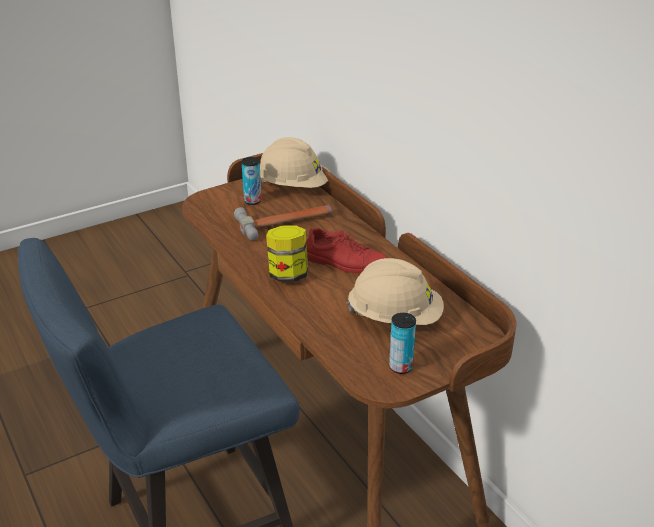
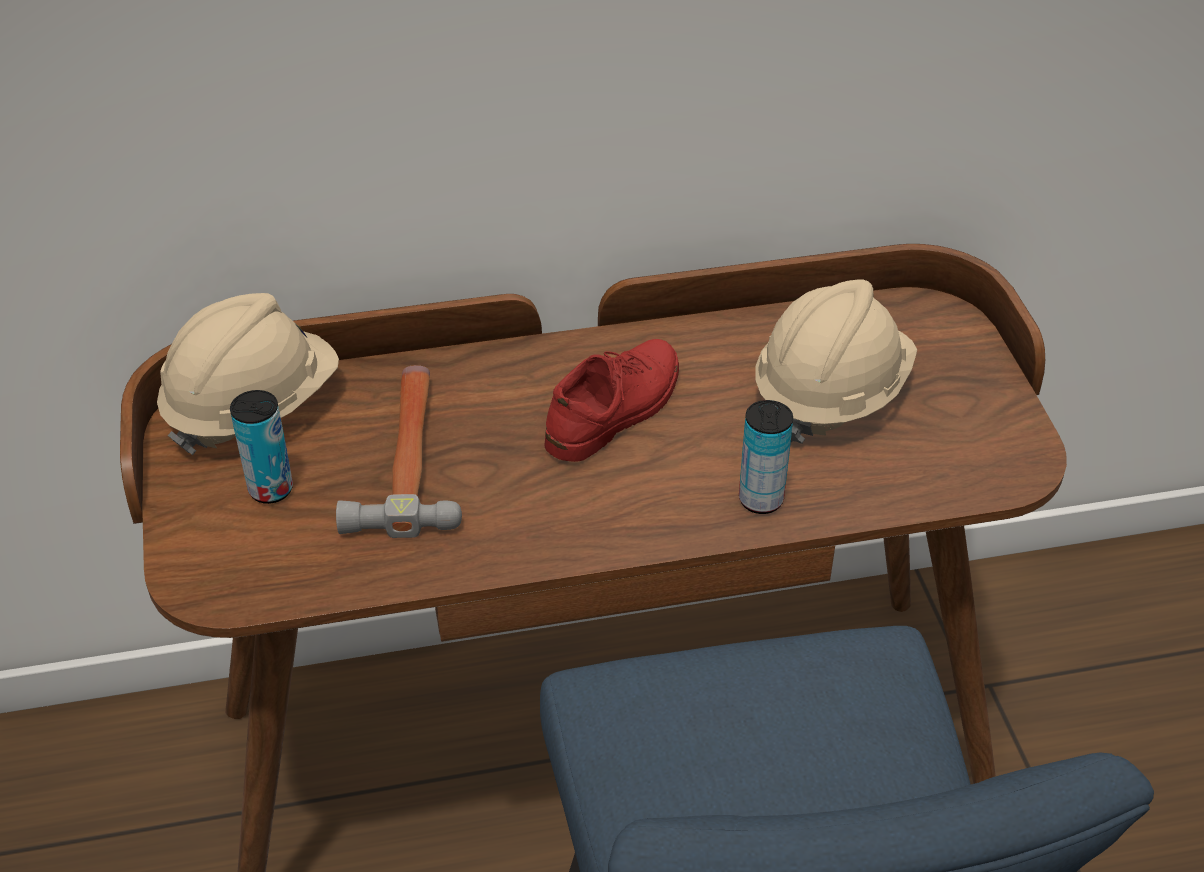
camera: 70 degrees left, 10 degrees up
jar [266,226,308,282] -> none
can [389,313,416,374] -> can moved to [739,400,793,514]

